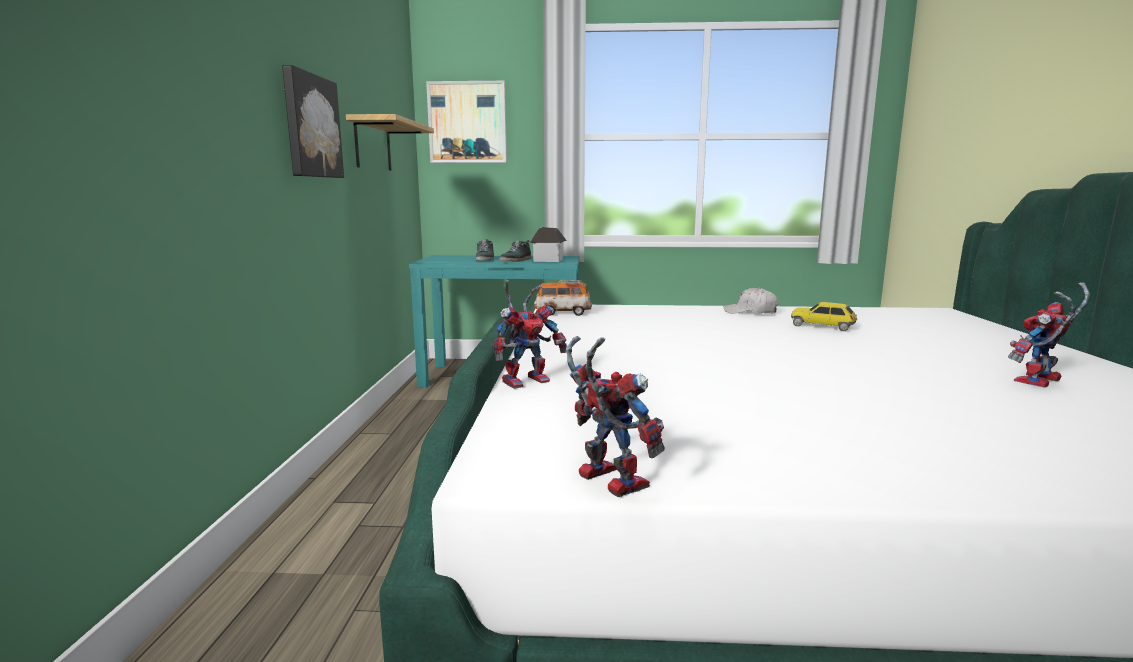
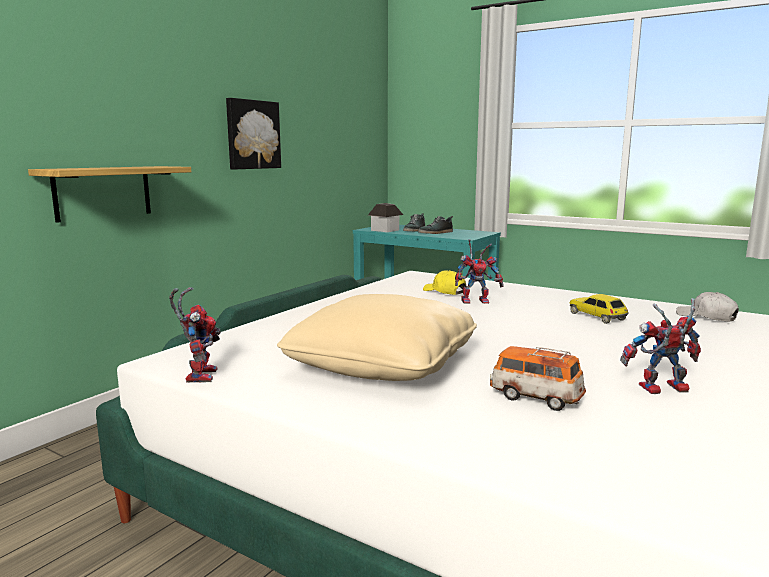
camera: 30 degrees right, 0 degrees up
shelf [346,114,434,171] -> shelf moved to [28,166,191,223]
picture [426,81,507,163] -> none
toy robot [494,280,567,389] -> toy robot moved to [455,239,504,304]
toy house [530,227,567,262] -> toy house moved to [368,203,403,232]
toy car [534,280,592,316] -> toy car moved to [490,346,586,411]
white cap [723,287,778,314] -> white cap moved to [676,292,739,322]
none -> beige pillow [277,294,477,381]
none -> yellow cap [423,270,466,295]

